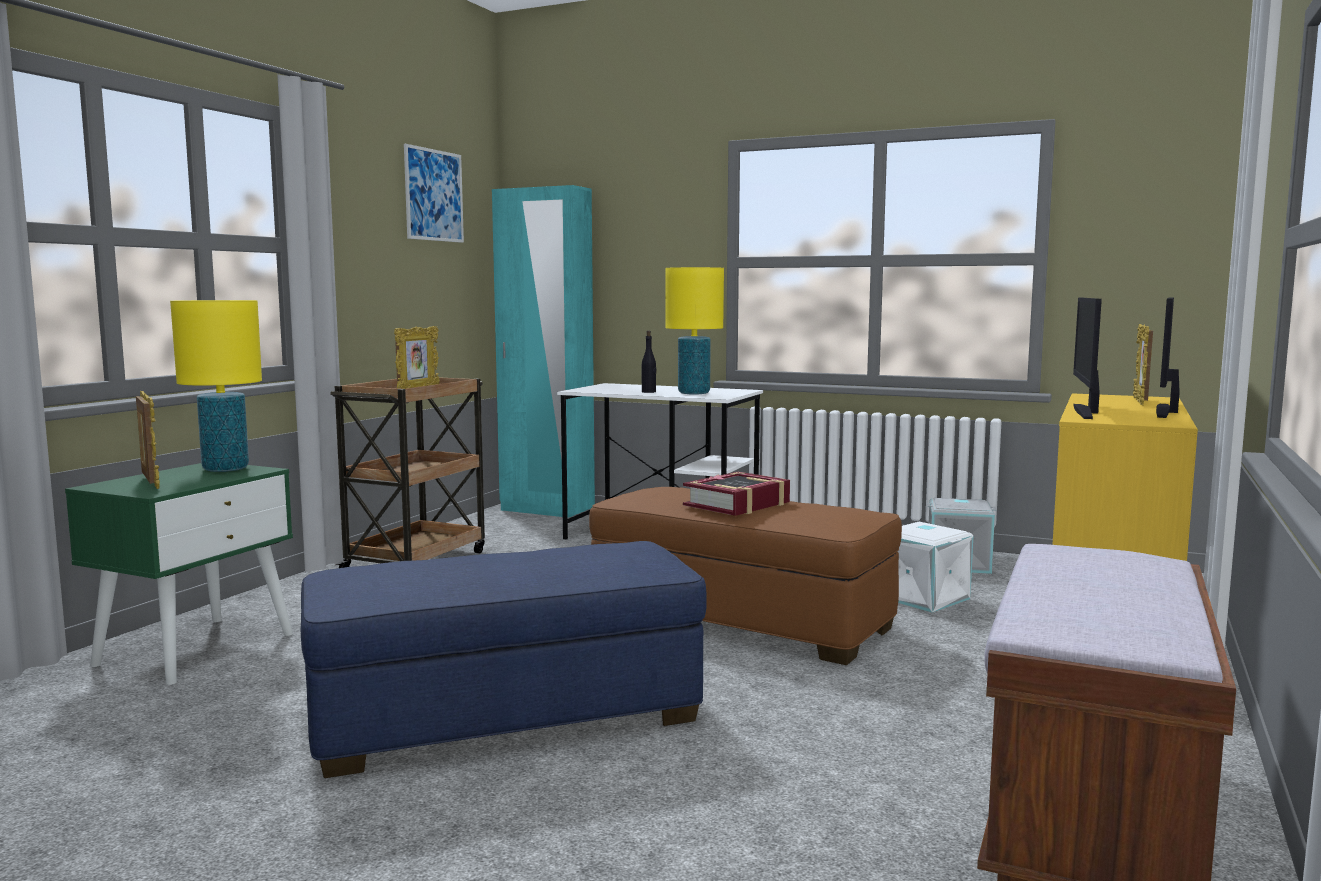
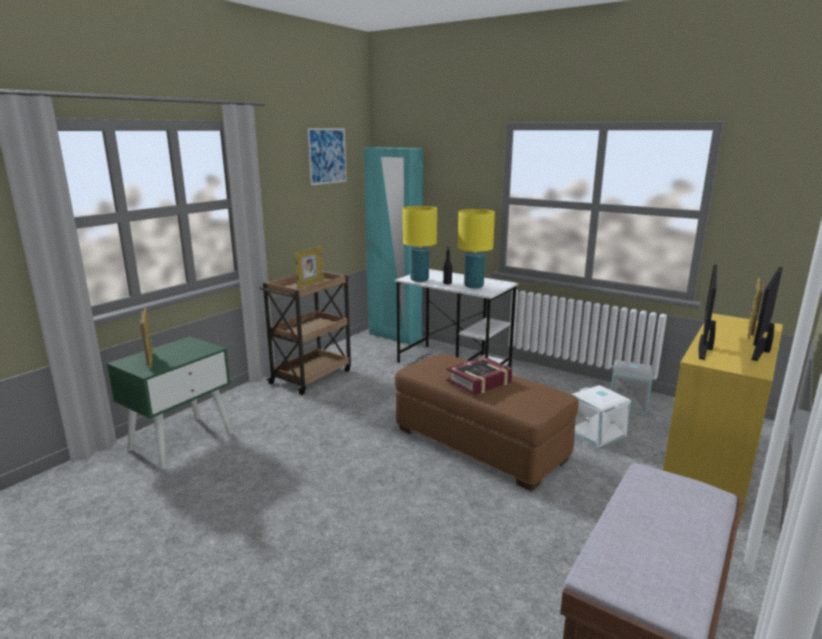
camera: 10 degrees right, 10 degrees up
yellow table lamp [170,300,262,472] -> yellow table lamp moved to [403,206,437,282]
blue ottoman [301,541,707,778] -> none

